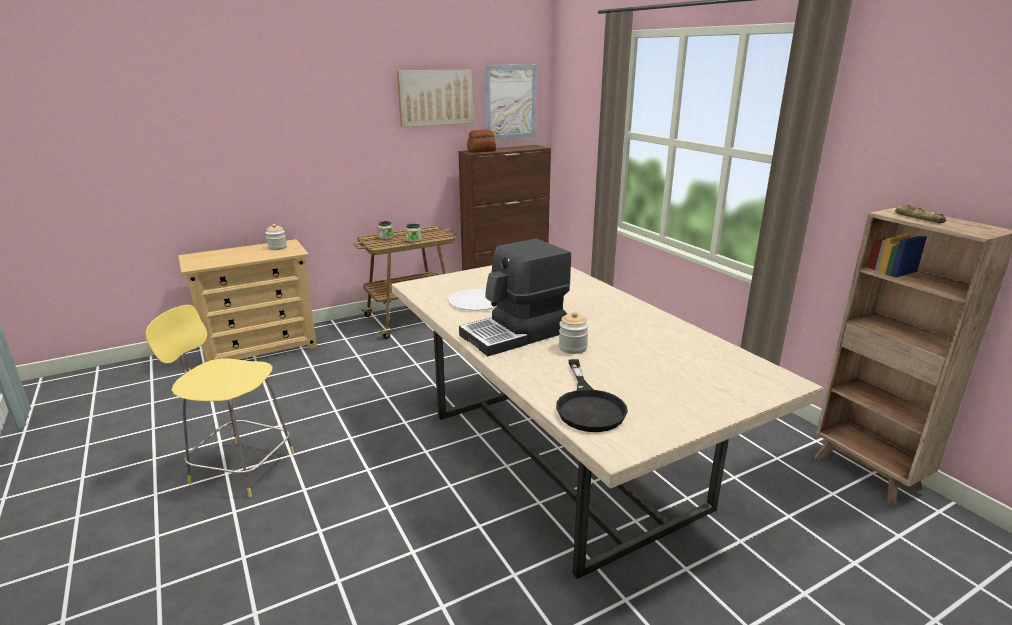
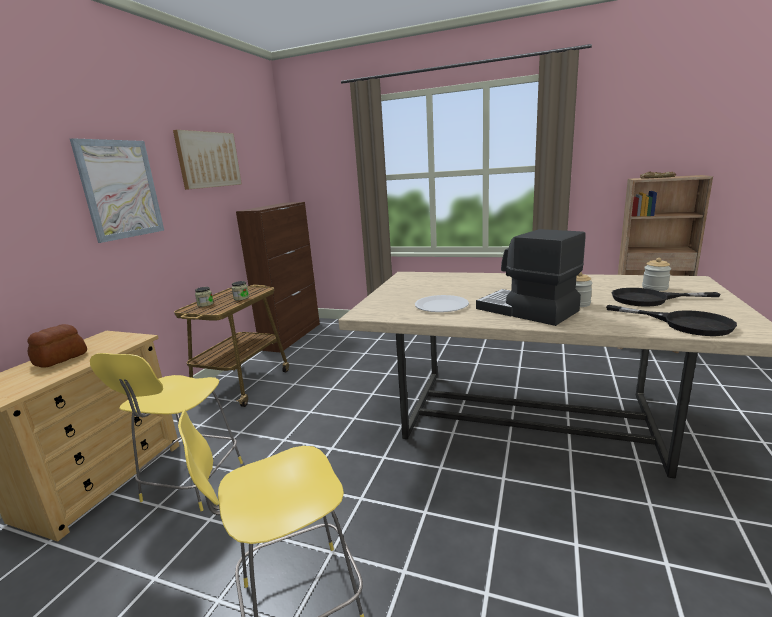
camera: 40 degrees left, 5 degrees down
jar [266,224,287,250] -> jar moved to [642,258,671,291]
coffee machine [459,239,571,356] -> coffee machine turned 120 degrees clockwise [476,229,586,326]
bread [467,130,496,153] -> bread moved to [27,324,87,367]
picture [484,65,537,140] -> picture moved to [70,138,164,243]
none -> yellow stool [90,353,243,511]
none -> black frying pan [612,288,721,307]

